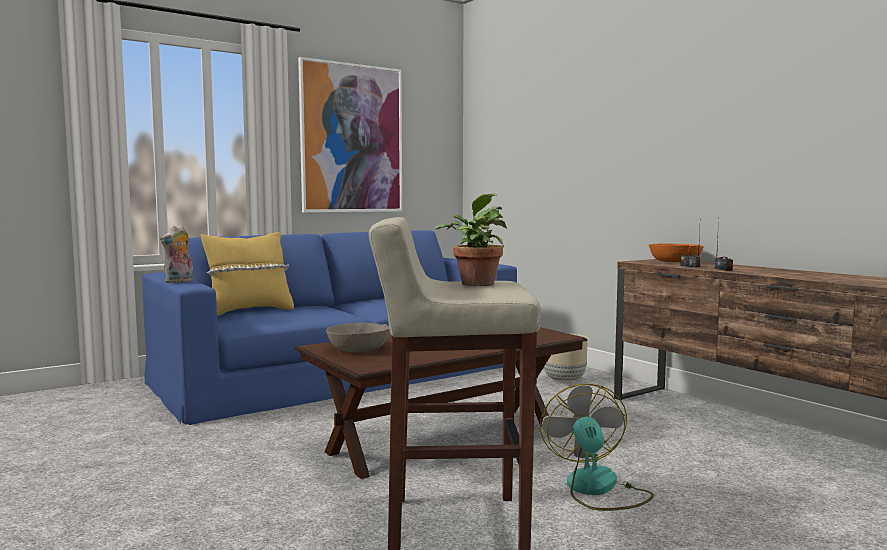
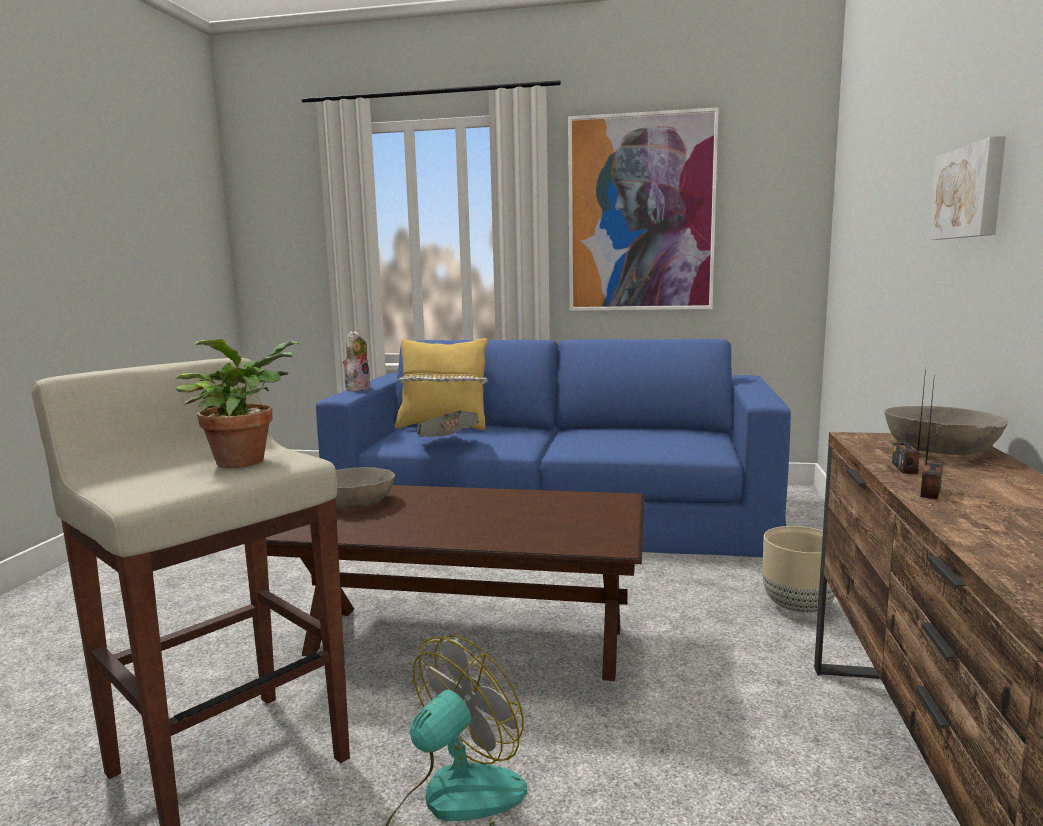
camera: 45 degrees right, 5 degrees up
plush toy [160,225,194,283] -> plush toy turned 120 degrees clockwise [343,331,371,392]
orange bowl [649,243,704,262] -> grey bowl [884,406,1008,455]
none -> newspaper [417,411,479,437]
none -> picture [929,136,1006,240]

